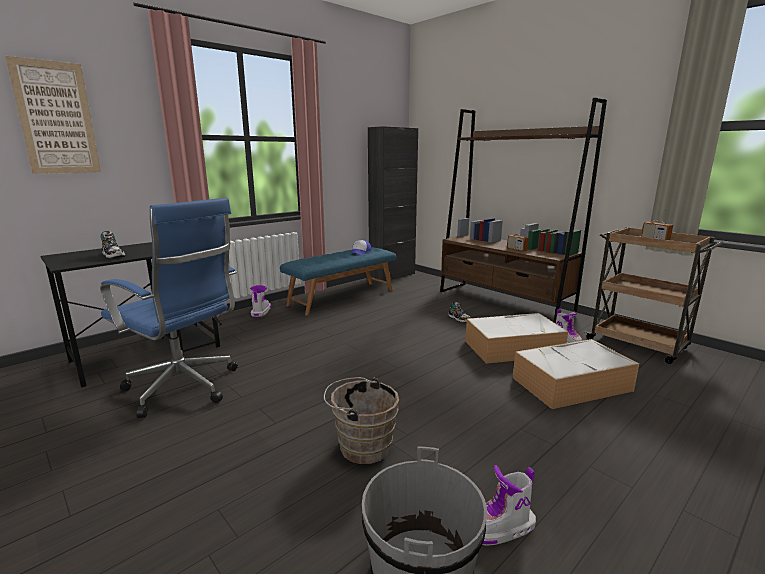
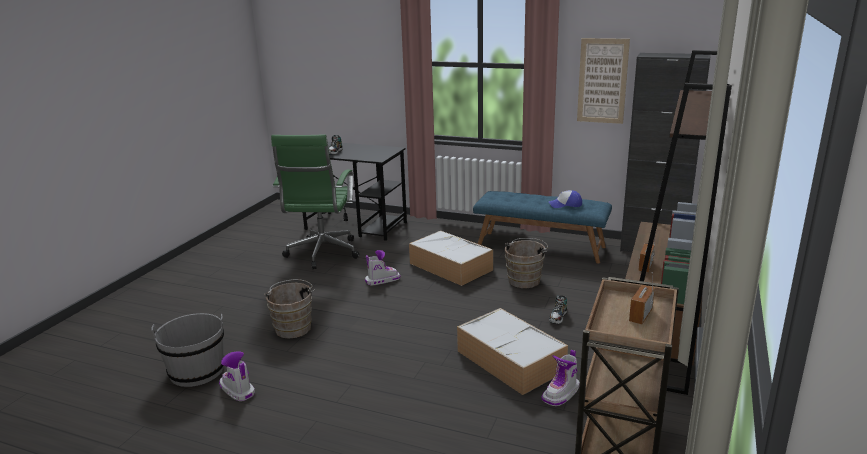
camera: 65 degrees right, 5 degrees up
picture [5,56,101,174] -> picture moved to [577,38,630,124]
blue office chair [100,197,238,418] -> green office chair [271,134,359,269]
boot [250,285,271,317] -> boot moved to [365,250,400,286]
storage box [513,339,639,409] -> storage box moved to [409,231,493,286]
none -> brown bucket [505,238,548,288]

